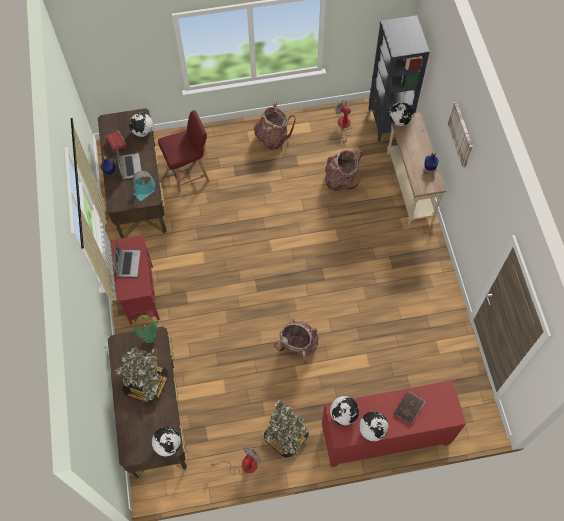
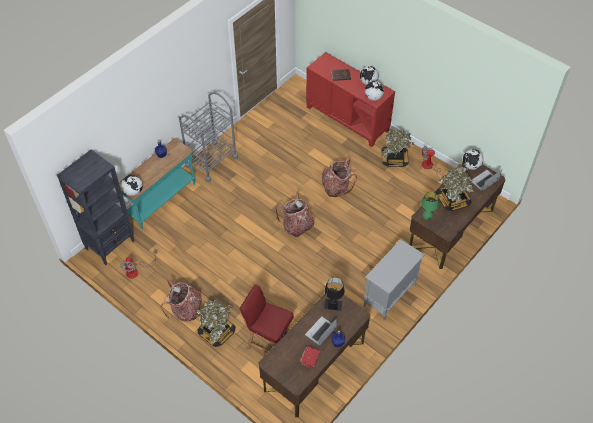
camera: 130 degrees left, 10 degrees down
red cabinet [111,235,160,325] -> grey cabinet [364,239,424,320]
laptop [113,241,140,277] -> laptop moved to [471,170,502,191]
globe [129,113,153,137] -> none
turquoise table lamp [133,171,155,201] -> black table lamp [324,277,345,311]
backpack [325,150,363,191] -> backpack moved to [275,192,315,237]
beige console table [387,112,446,225] -> turquoise console table [119,138,196,229]
picture [448,102,473,167] -> none
none -> grey cart [179,92,238,182]
none -> potted plant [197,299,235,347]

